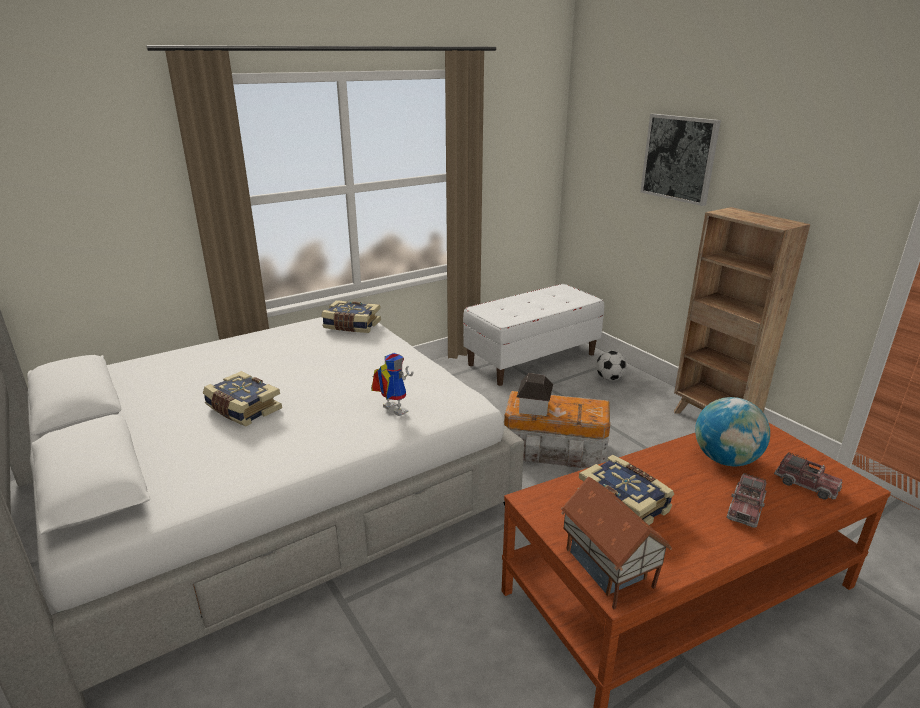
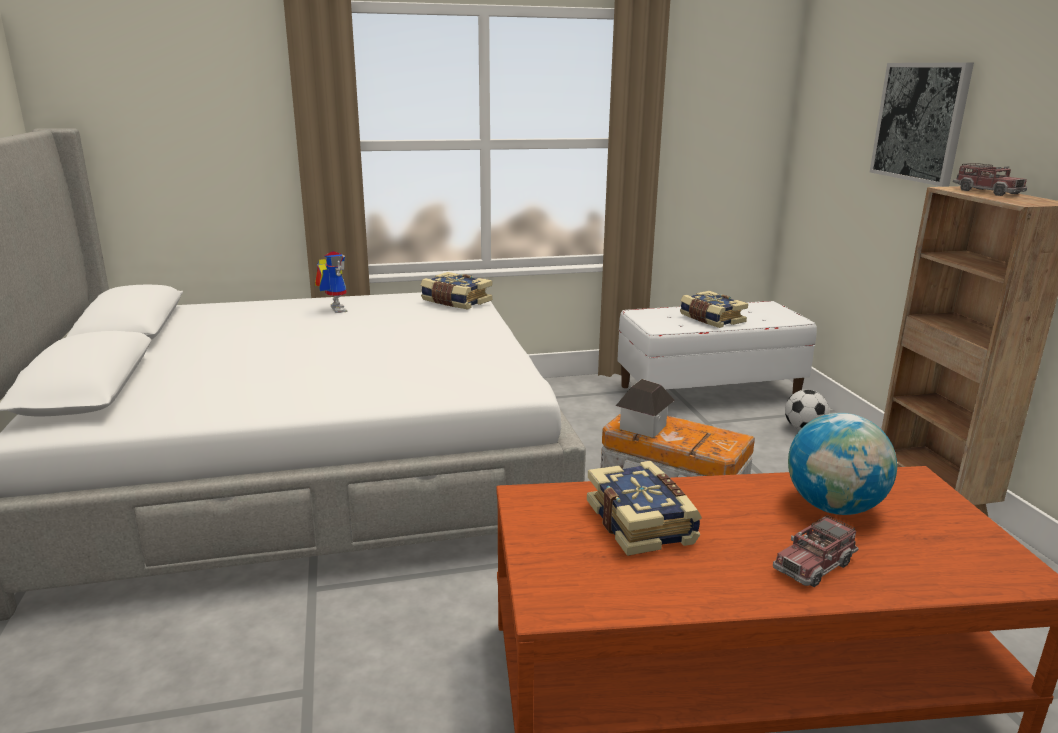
camera: 20 degrees right, 5 degrees down
book [203,371,282,426] -> book moved to [680,291,748,328]
toy robot [371,353,413,416] -> toy robot moved to [315,251,348,313]
toy house [561,477,672,610] -> none
toy truck [774,452,842,500] -> toy truck moved to [953,163,1027,196]

